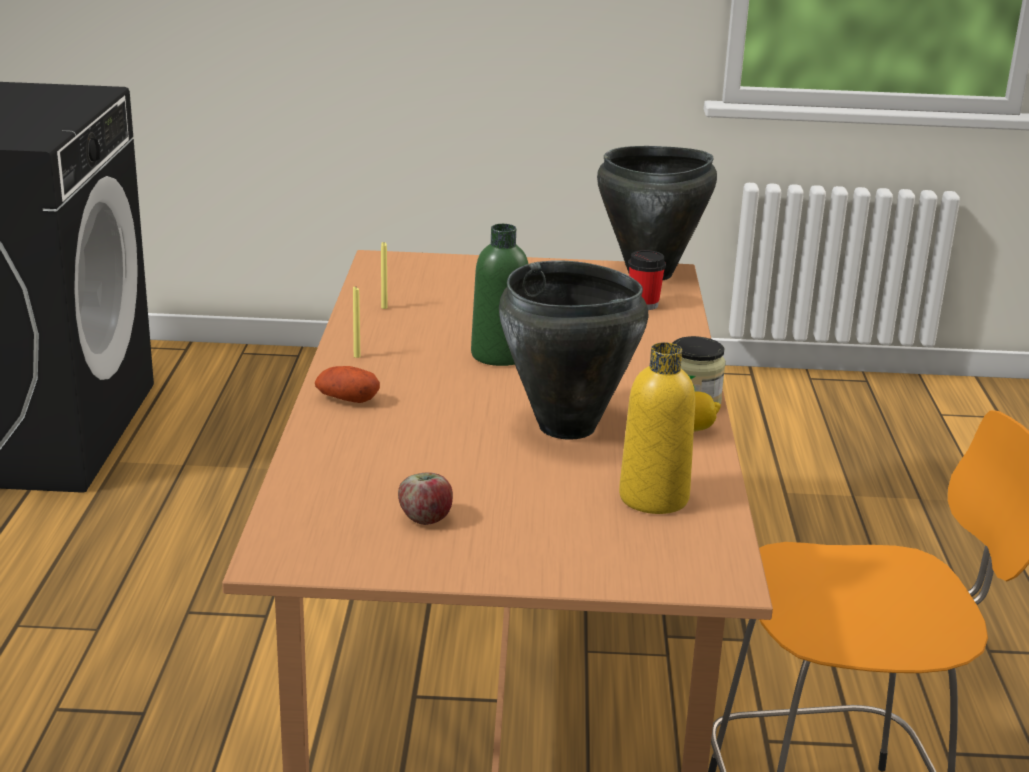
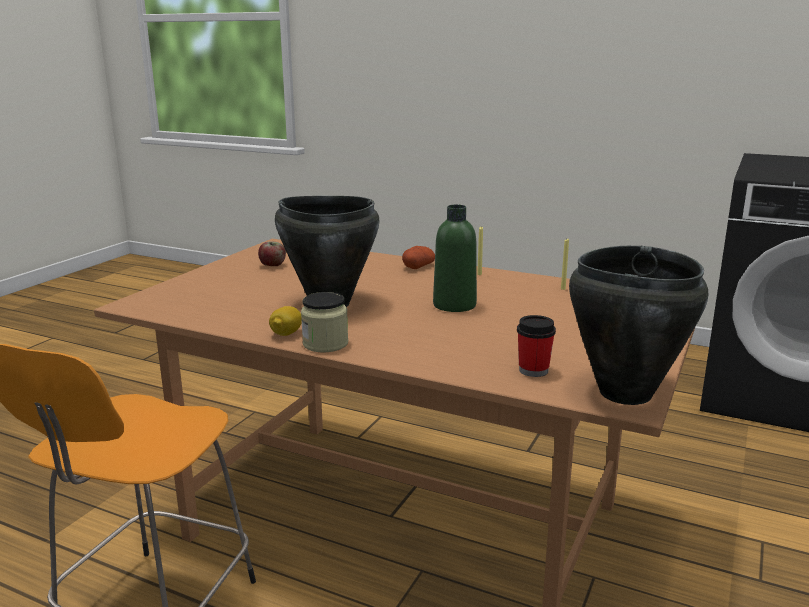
camera: 115 degrees right, 5 degrees down
yellow bottle [619,342,695,514] -> none

